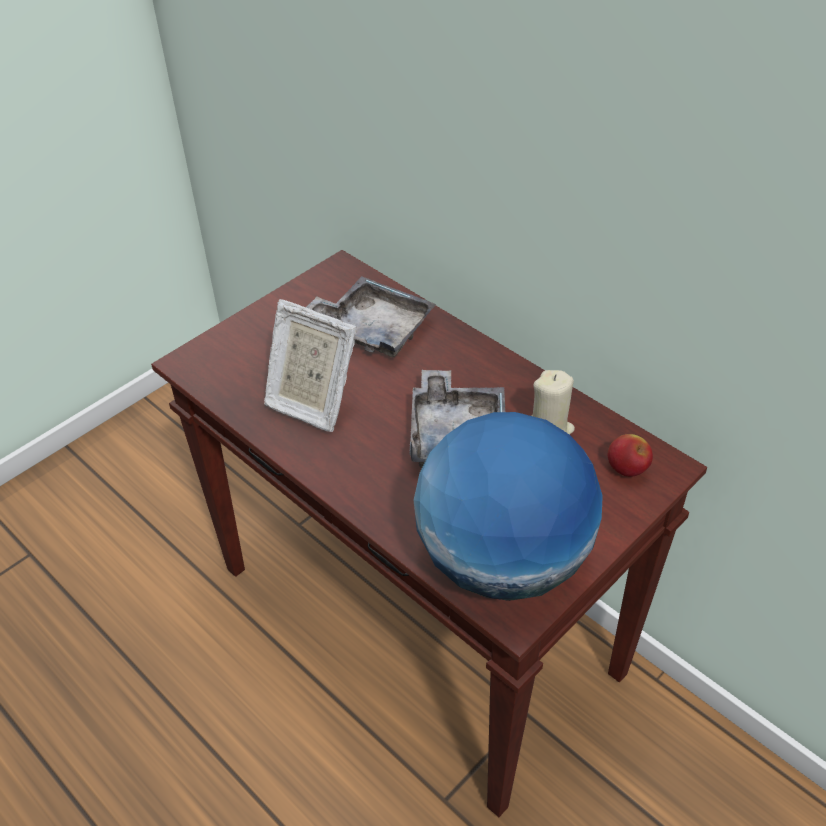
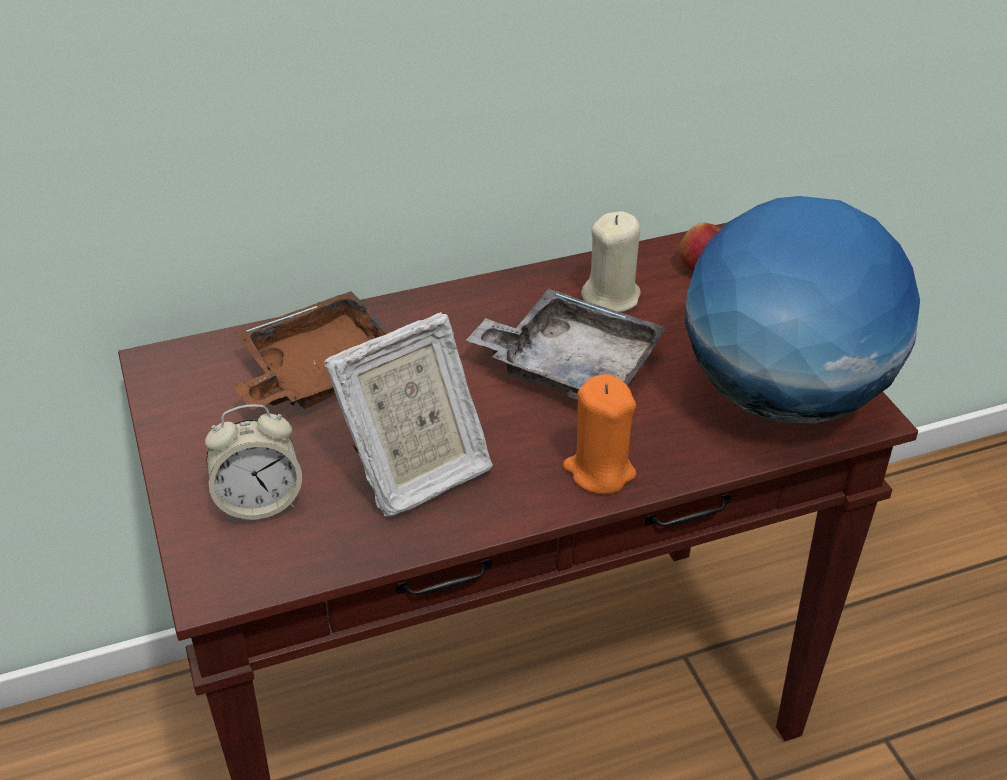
camera: 65 degrees left, 5 degrees down
grey tray [306,276,436,358] -> brown tray [233,291,390,410]
none -> alarm clock [205,405,302,520]
none -> orange candle [563,374,636,494]

